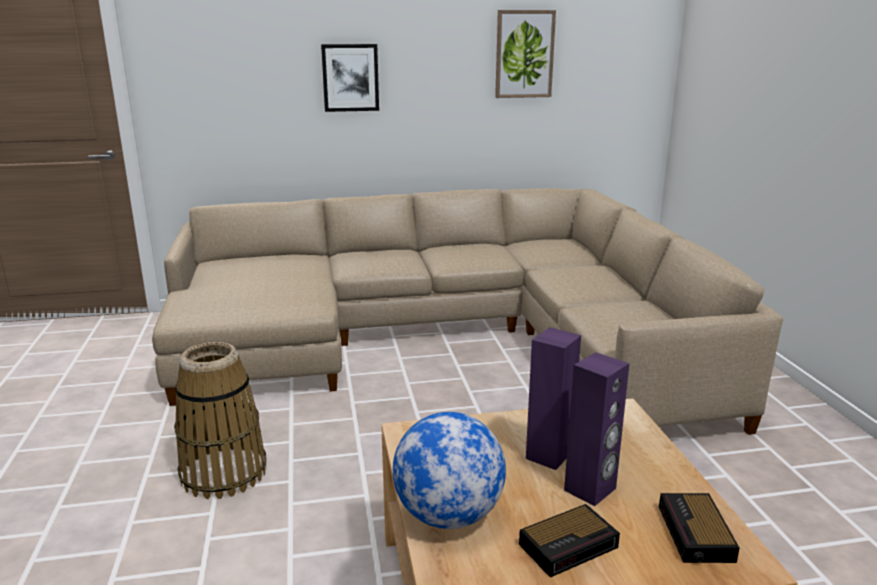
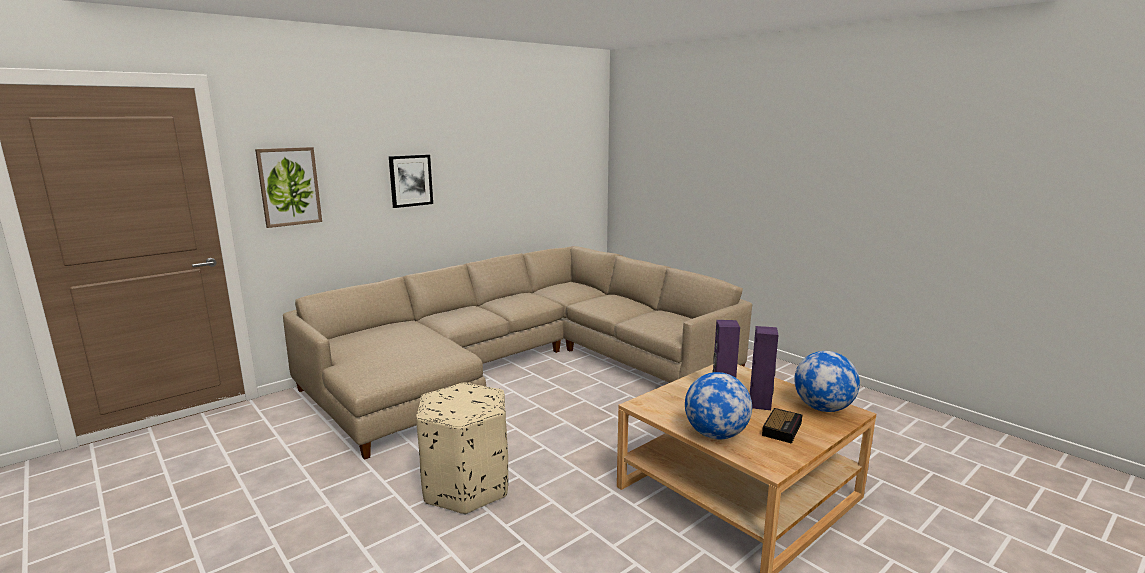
camera: 30 degrees left, 5 degrees down
basket [174,342,266,499] -> beige ottoman [416,383,508,515]
picture [495,10,556,98] -> picture moved to [255,147,322,228]
alarm clock [659,493,740,563] -> globe [794,351,860,412]

